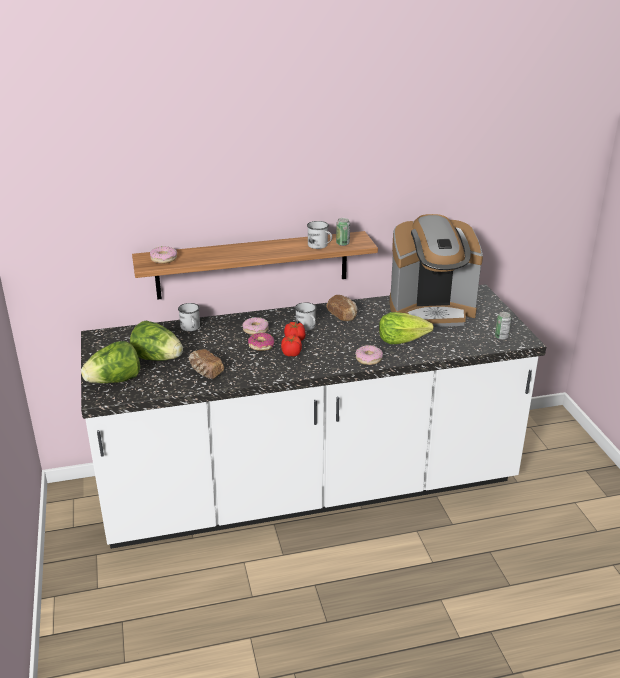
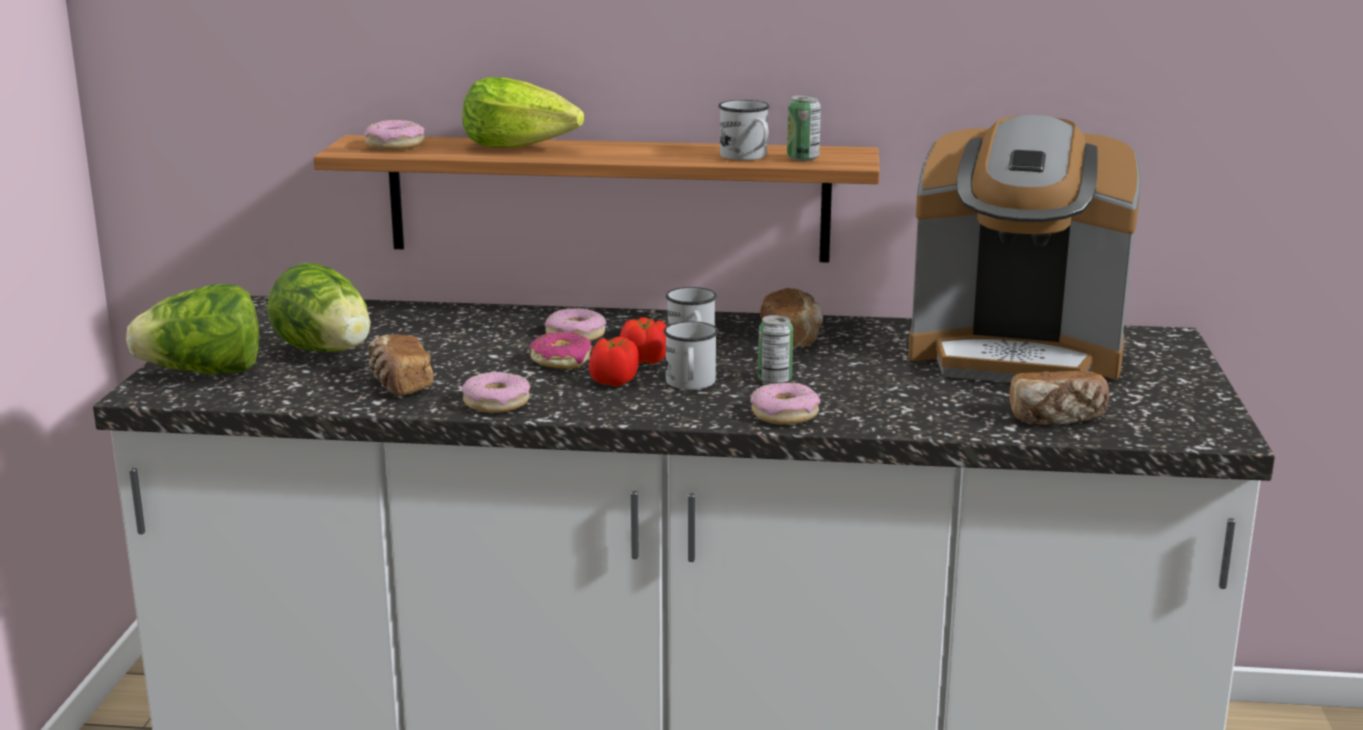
camera: 20 degrees right, 10 degrees down
white mug [178,303,200,331] -> white mug moved to [663,321,718,390]
lettuce [379,312,434,344] -> lettuce moved to [463,77,584,148]
can [495,312,511,340] -> can moved to [758,315,793,384]
none -> donut [462,372,530,413]
none -> bread [1009,371,1109,425]

